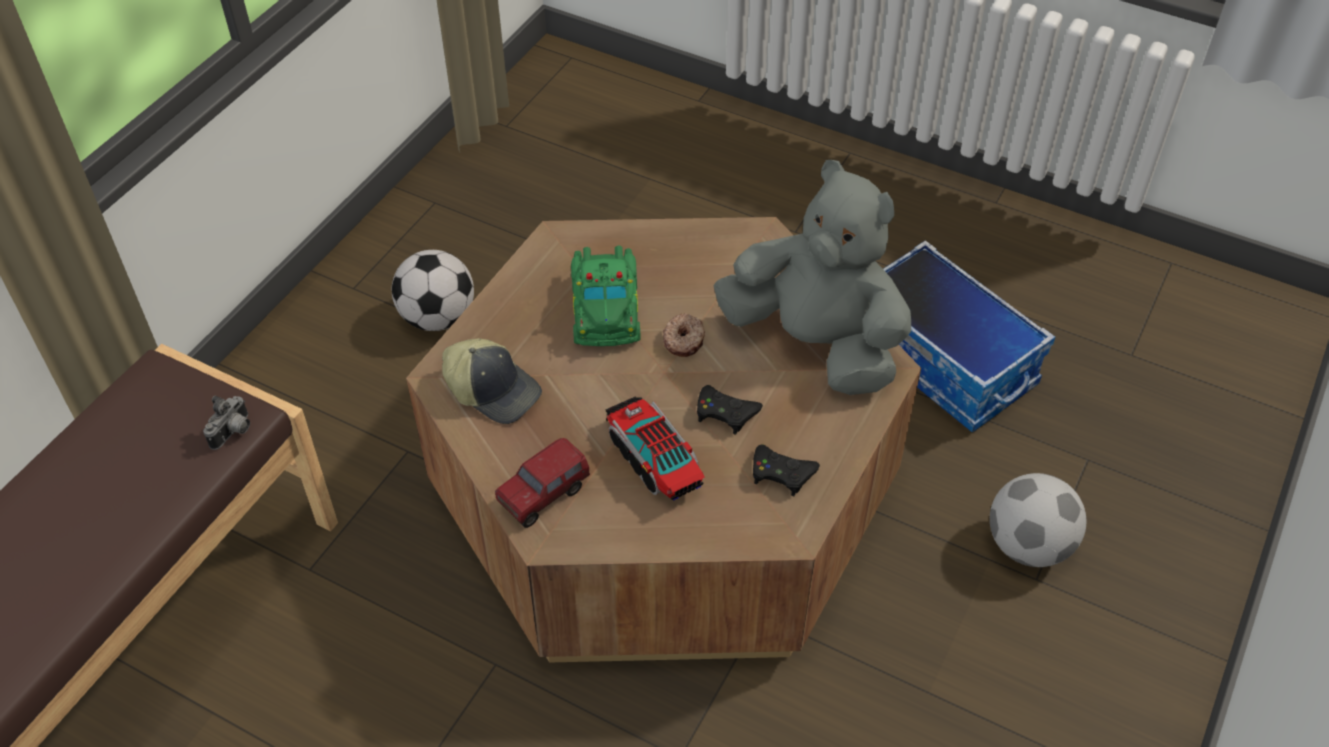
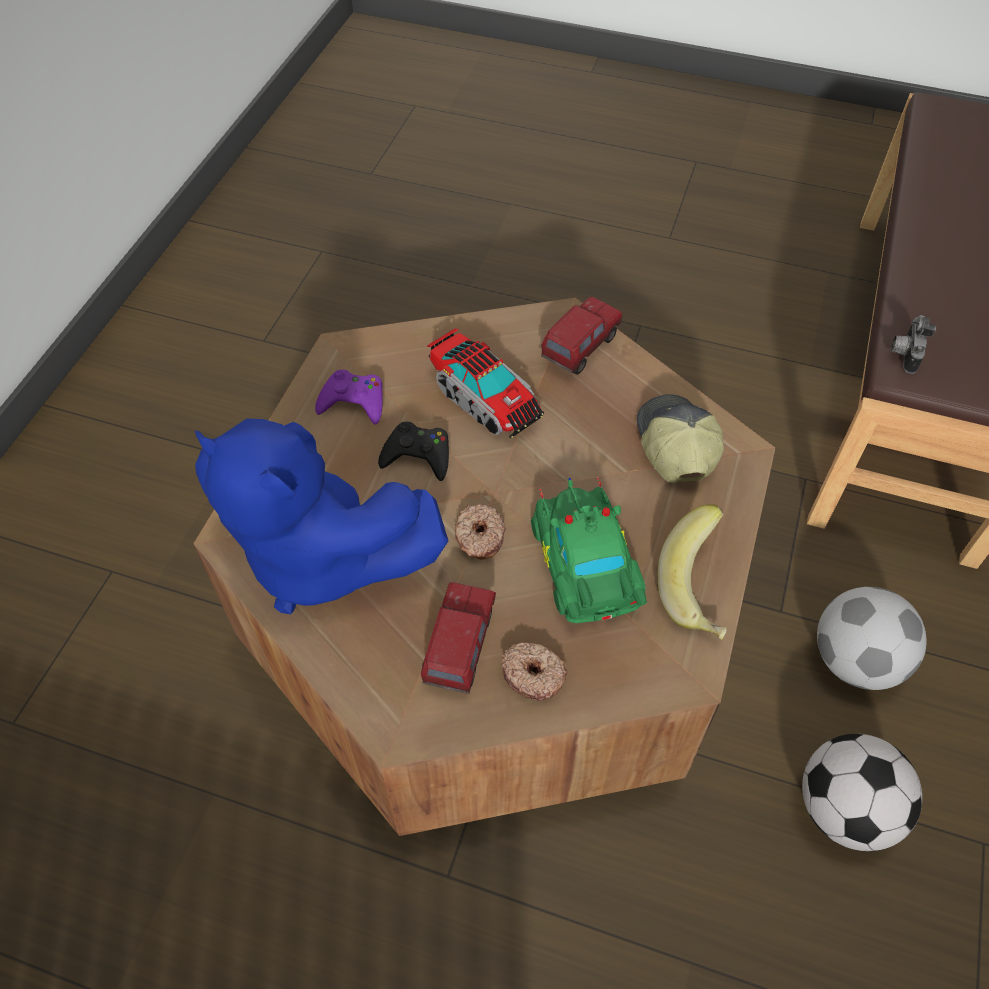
camera: 170 degrees right, 5 degrees up
cap [442,338,542,424] -> cap turned 60 degrees clockwise [637,394,724,483]
grey plush toy [713,160,911,395] -> blue plush toy [195,419,448,614]
black game controller [753,444,820,496] -> purple game controller [315,370,383,425]
storage box [883,240,1055,432] -> none
football [990,473,1086,567] -> football moved to [817,587,927,690]
none -> toy truck [421,582,496,694]
none -> donut [501,642,568,701]
none -> banana [657,505,727,639]

